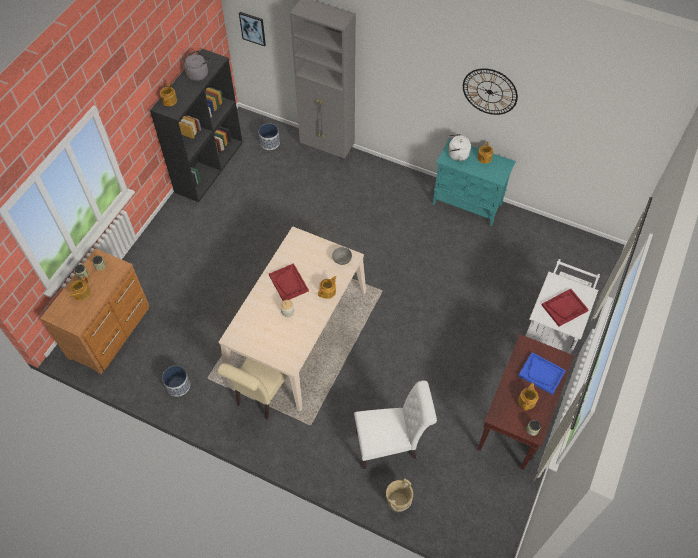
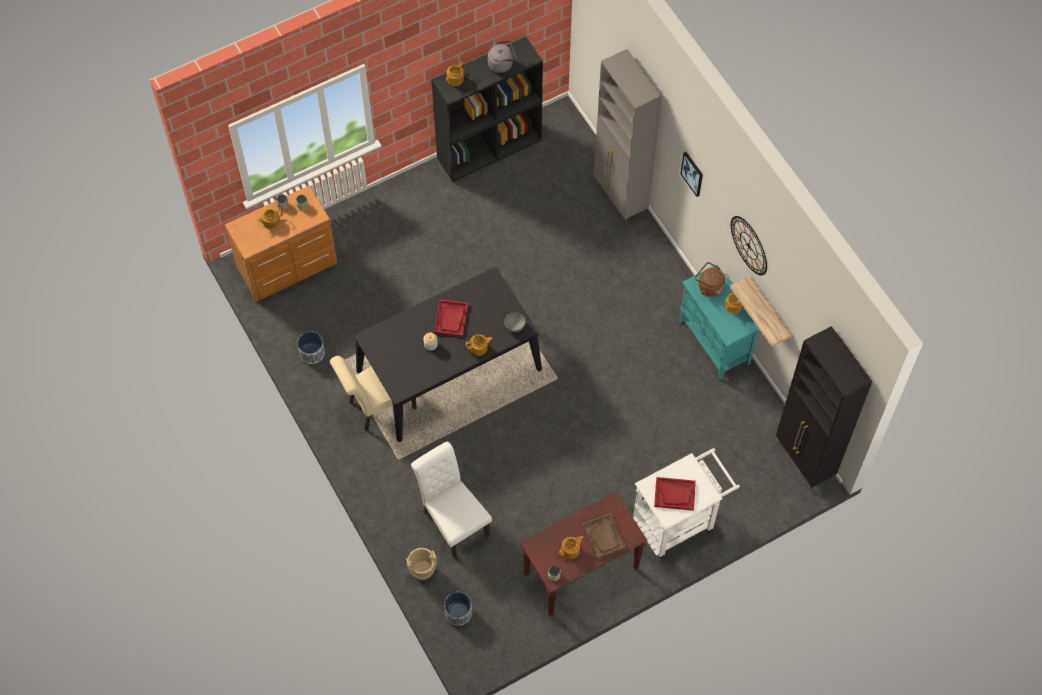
camera: 35 degrees right, 5 degrees up
beige dining table [219,227,366,412] -> black dining table [354,267,542,442]
picture [239,12,266,46] -> picture moved to [681,152,703,197]
planter [259,124,280,150] -> planter moved to [444,592,472,625]
white chair [354,380,437,469] -> white chair turned 150 degrees counterclockwise [411,442,492,558]
white kettle [448,134,471,161] -> brown kettle [695,262,725,297]
blue tray [518,352,566,395] -> brown tray [582,513,626,559]
none -> shelf [730,276,792,347]
none -> black cabinet [776,326,872,491]

